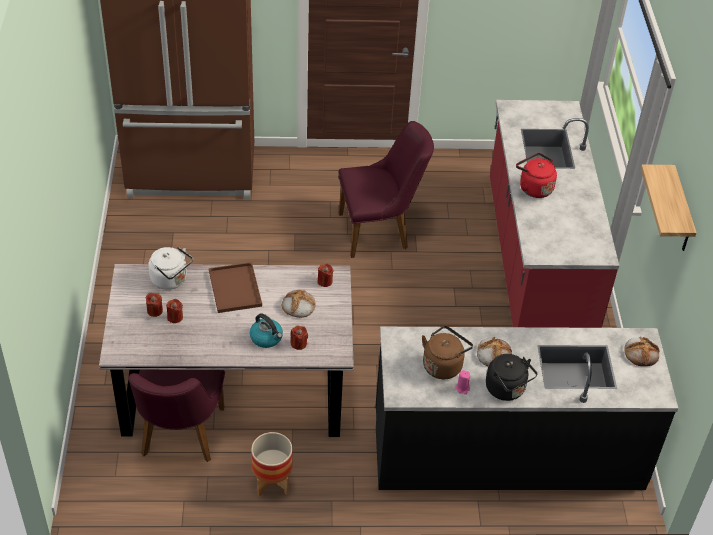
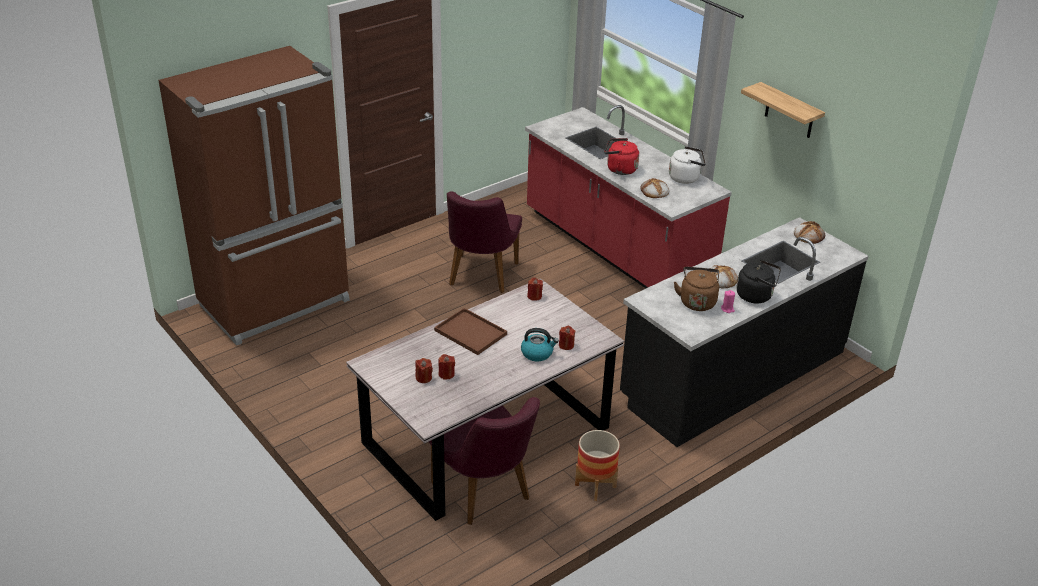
camera: 35 degrees left, 10 degrees down
white kettle [148,247,193,290] -> white kettle moved to [669,146,706,184]
bread [282,290,315,318] -> bread moved to [640,178,669,198]
purple chair [339,121,434,258] -> purple chair turned 150 degrees clockwise [447,191,522,293]

